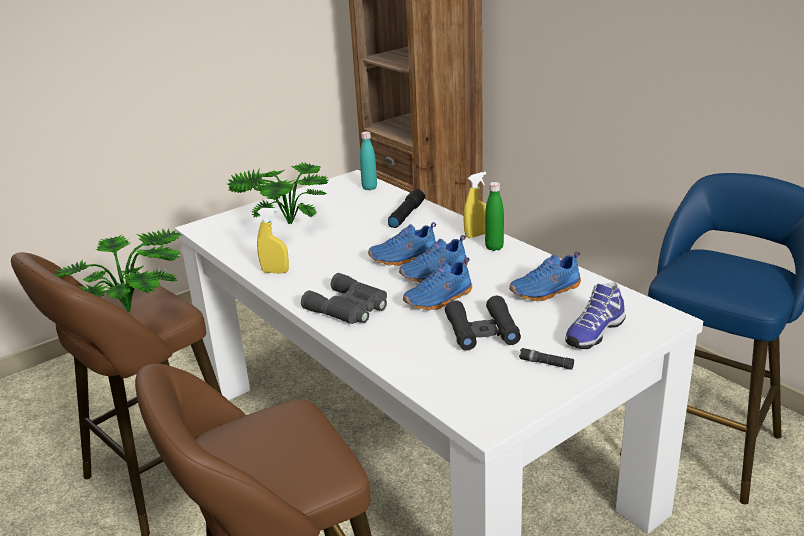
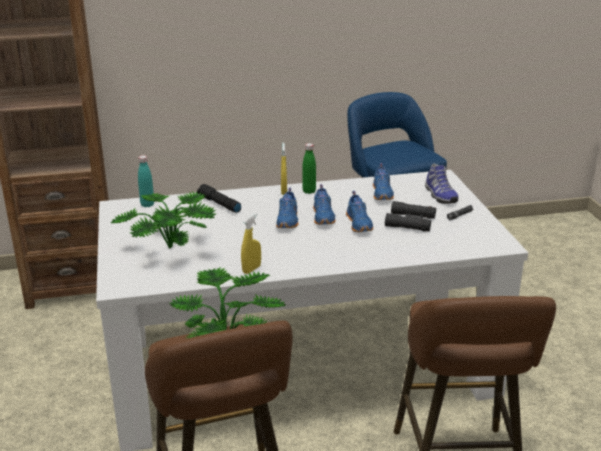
camera: 65 degrees left, 0 degrees up
grey binoculars [301,273,387,324] -> none

